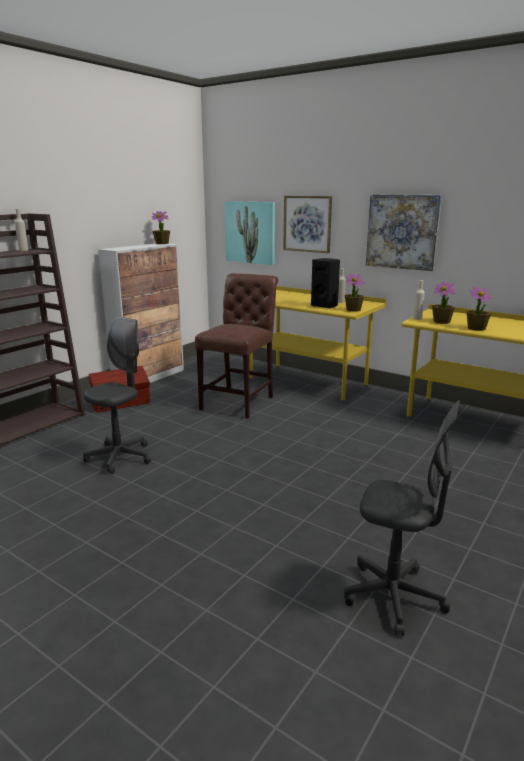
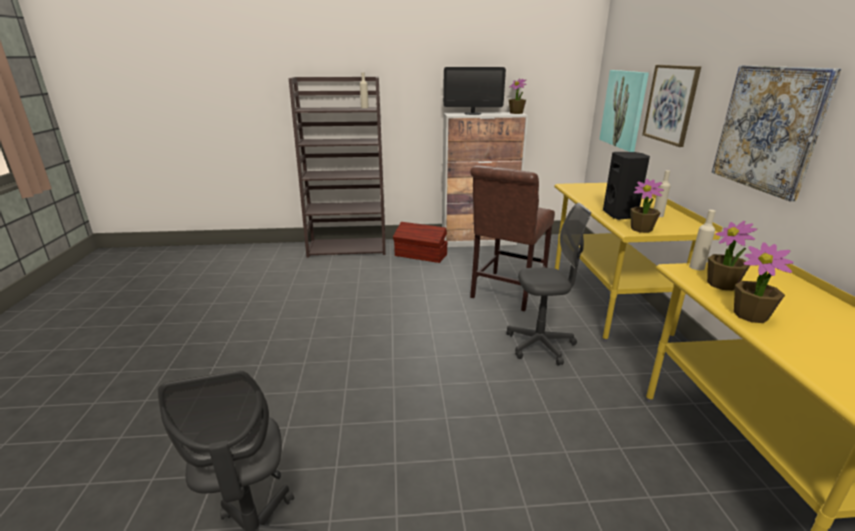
camera: 50 degrees right, 5 degrees up
grey office chair [83,316,151,474] -> grey office chair moved to [507,203,591,366]
brown chair [195,273,278,419] -> brown chair turned 135 degrees clockwise [470,166,555,311]
none -> monitor [443,67,506,115]

